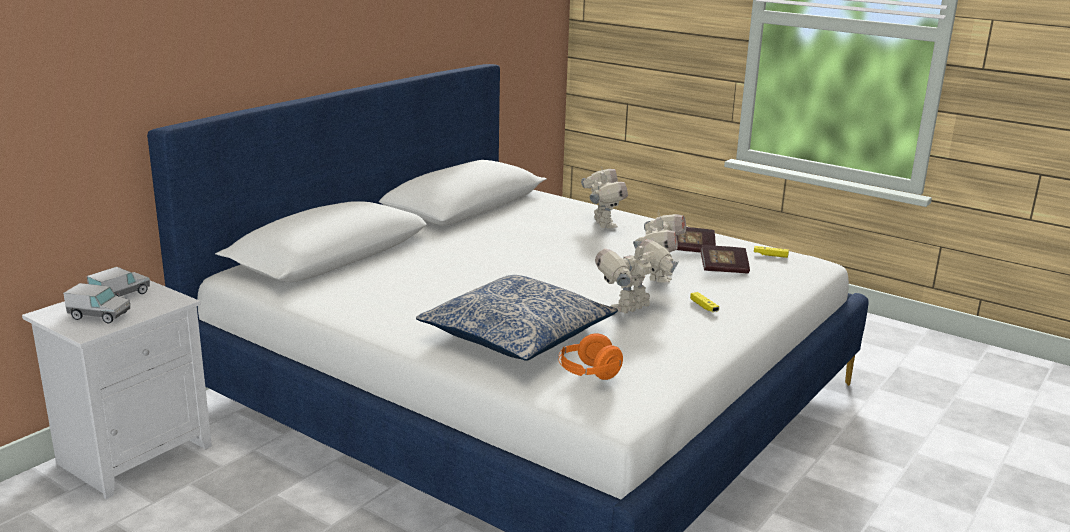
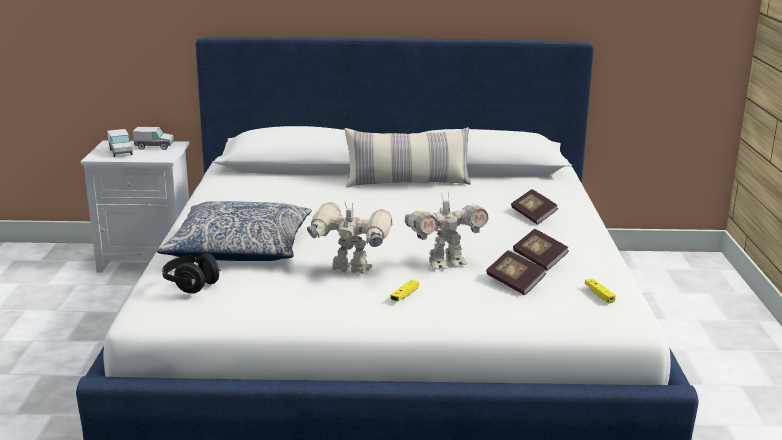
camera: 55 degrees right, 0 degrees up
orange headphones [558,333,623,380] -> black headphones [162,253,221,293]
toy robot [581,167,628,229] -> book [511,189,558,225]
none -> pillow [345,127,471,187]

